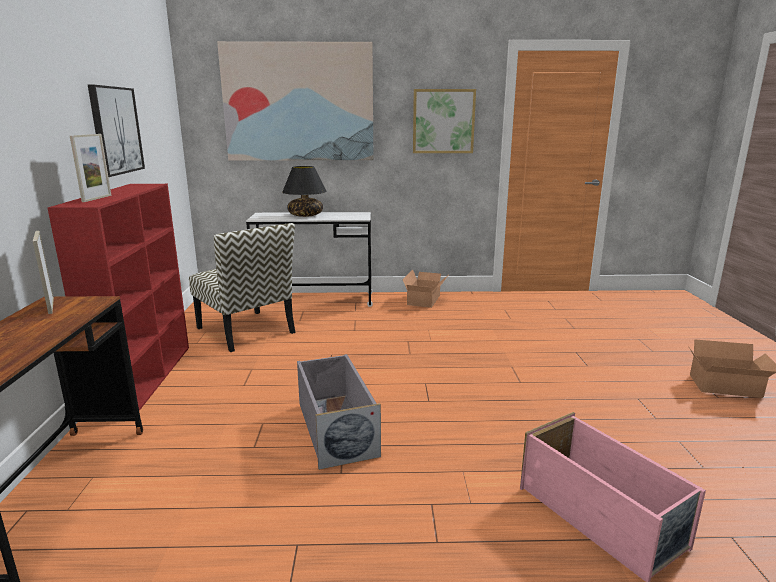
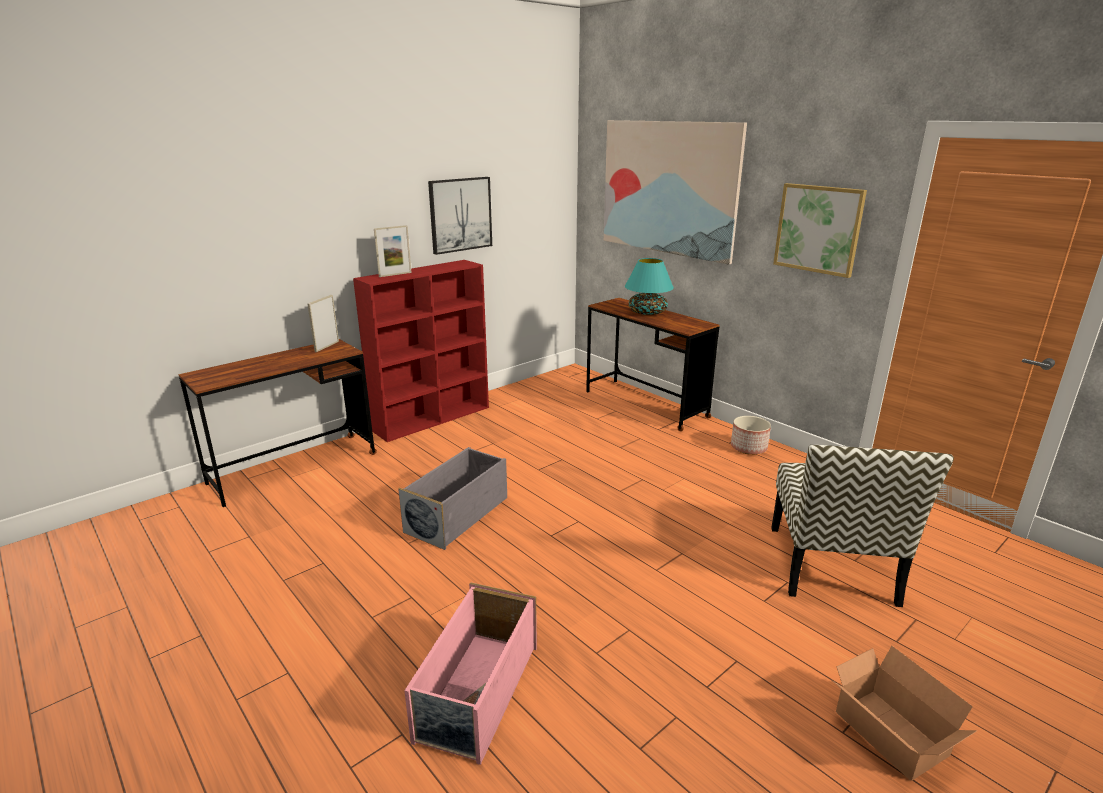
camera: 50 degrees right, 5 degrees up
chair [189,223,296,352] -> chair moved to [772,445,954,607]
white desk [246,212,373,307] -> brown desk [586,298,719,431]
black table lamp [282,166,327,217] -> turquoise table lamp [625,258,674,315]
cardboard box [402,269,448,308] -> planter [731,416,771,455]

